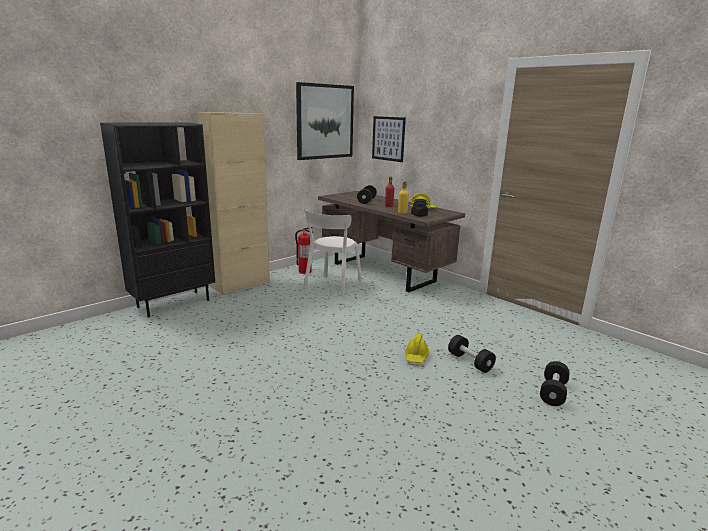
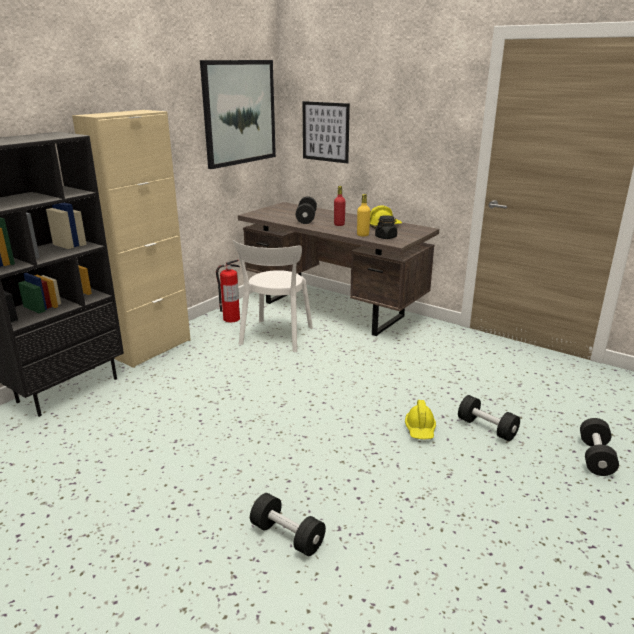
camera: 10 degrees left, 5 degrees up
none -> black dumbbell [250,493,326,556]

